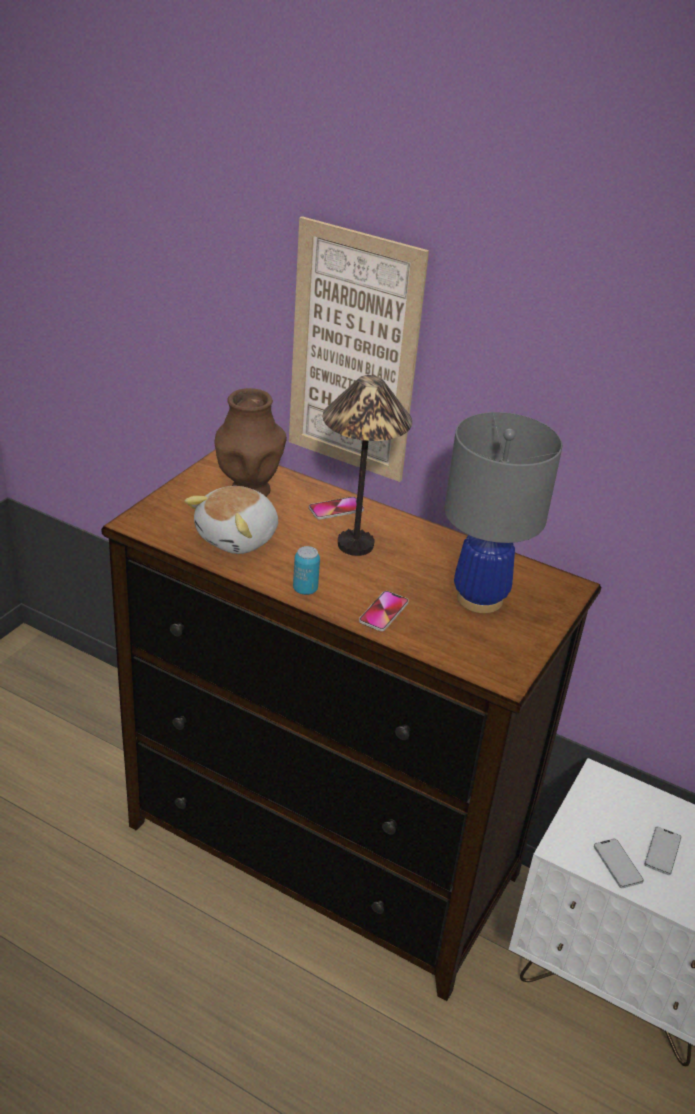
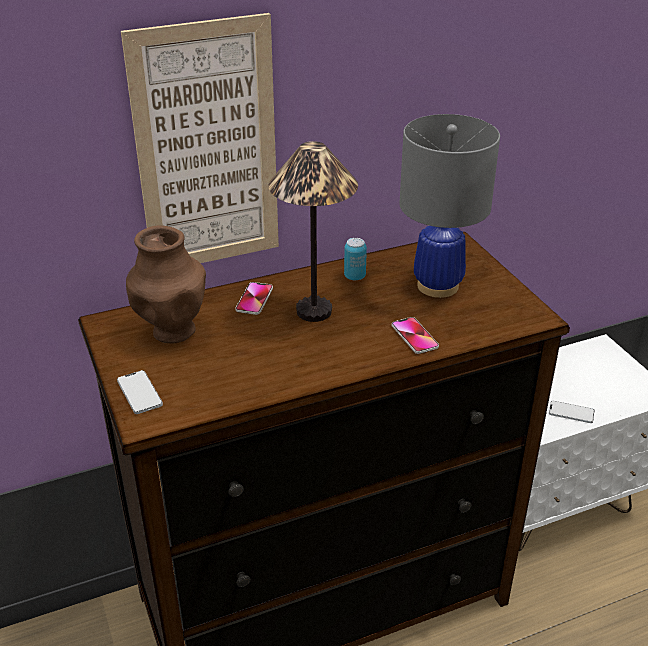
camera: 50 degrees left, 0 degrees up
plush toy [185,486,278,554] -> none
can [293,546,320,595] -> can moved to [344,238,367,280]
phone [644,827,681,875] -> phone moved to [117,370,163,414]

